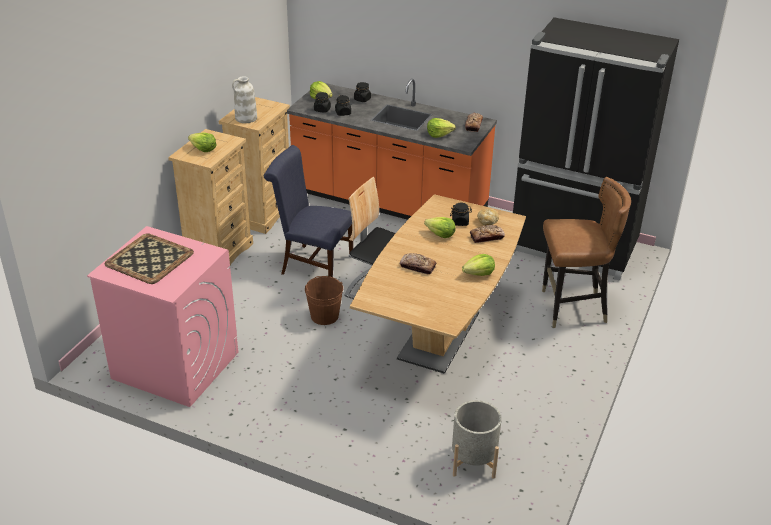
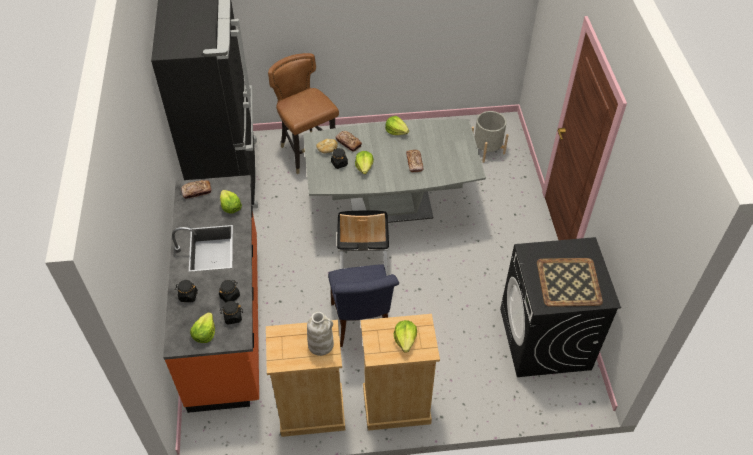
camera: 120 degrees left, 15 degrees up
pink washing machine [87,226,239,407] -> black washing machine [500,237,621,377]
brown bucket [305,276,343,325] -> none
brown dining table [350,194,526,374] -> grey dining table [303,119,486,223]

